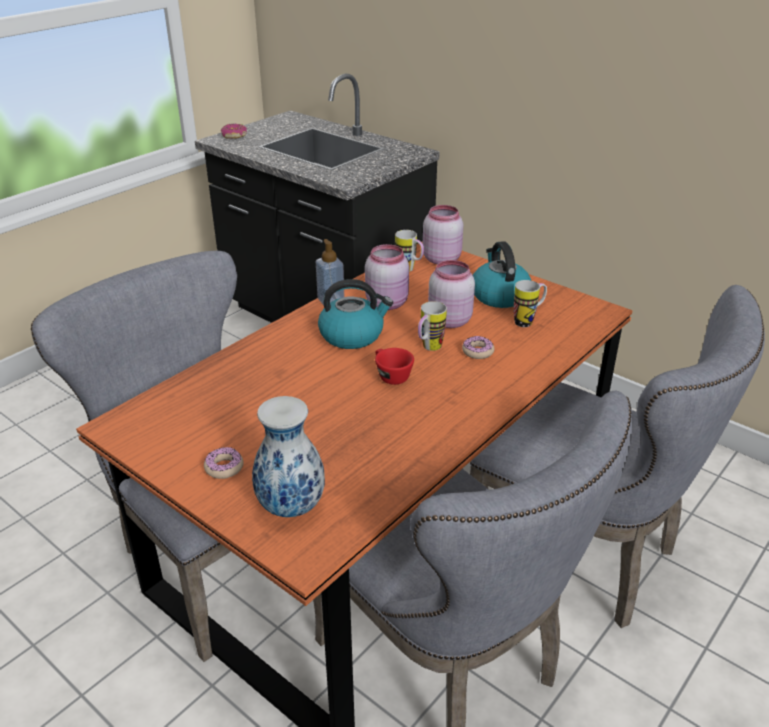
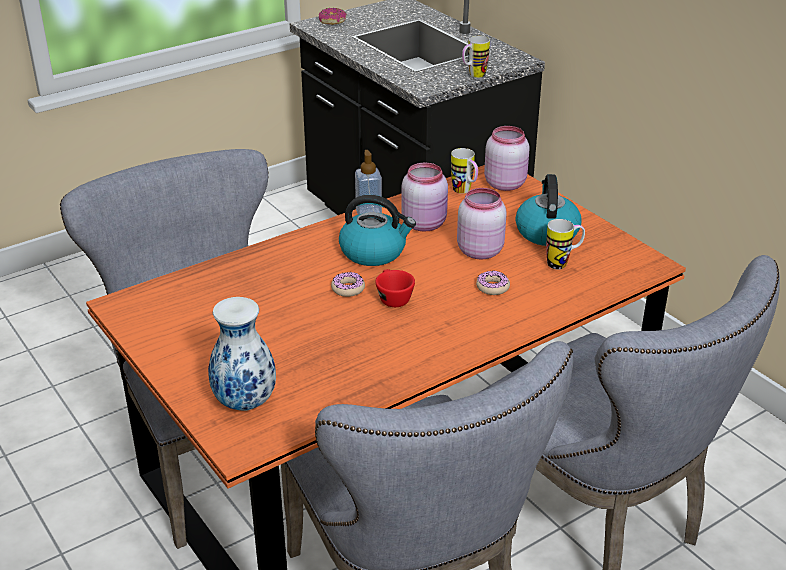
camera: 15 degrees right, 0 degrees up
donut [204,447,244,479] -> donut moved to [331,272,365,297]
mug [418,301,447,351] -> mug moved to [462,36,490,78]

